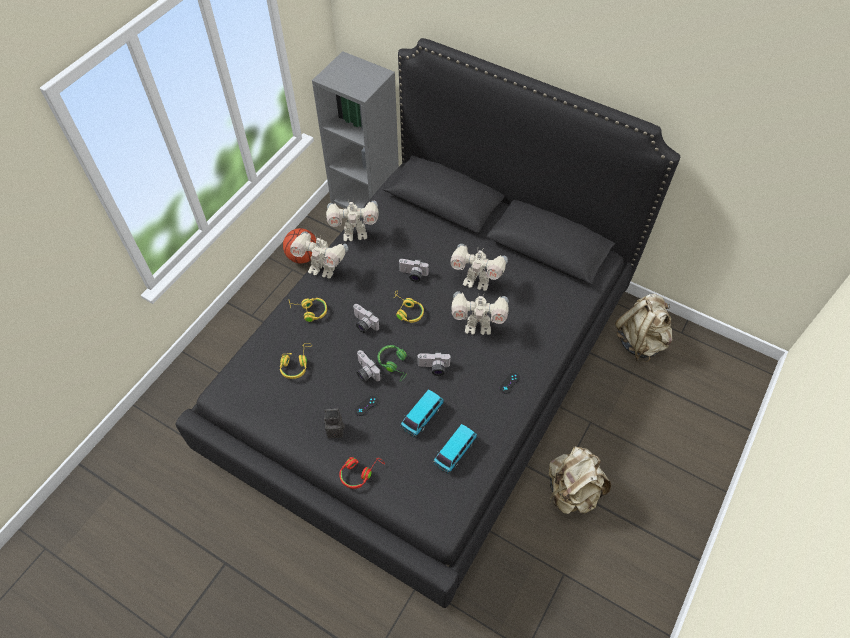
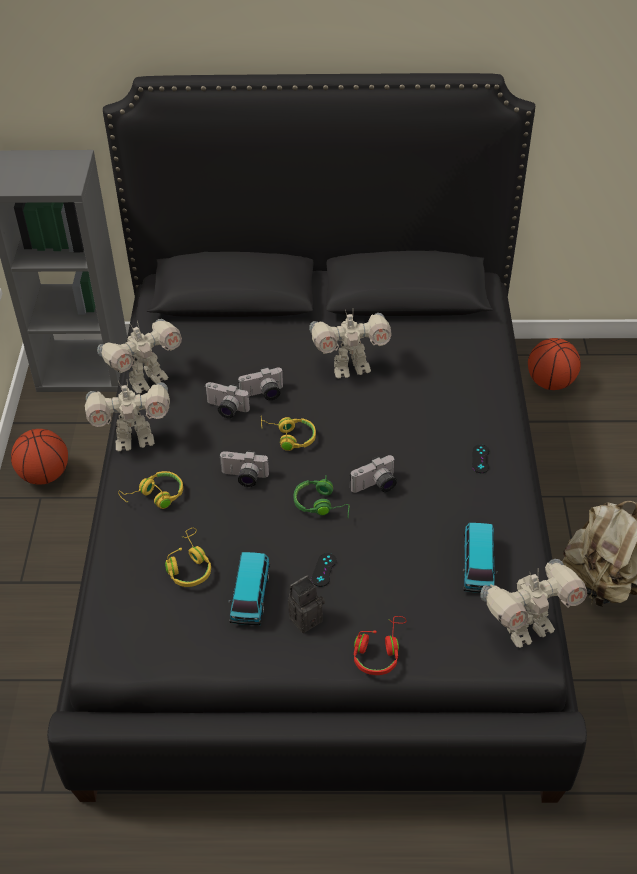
camera: 30 degrees left, 10 degrees down
camera [357,350,382,382] -> camera moved to [205,382,250,418]
toy car [400,389,444,438] -> toy car moved to [228,552,270,625]
toy robot [451,291,509,335] -> toy robot moved to [480,559,587,648]
beige backpack [615,294,672,362] -> basketball [528,338,581,390]

